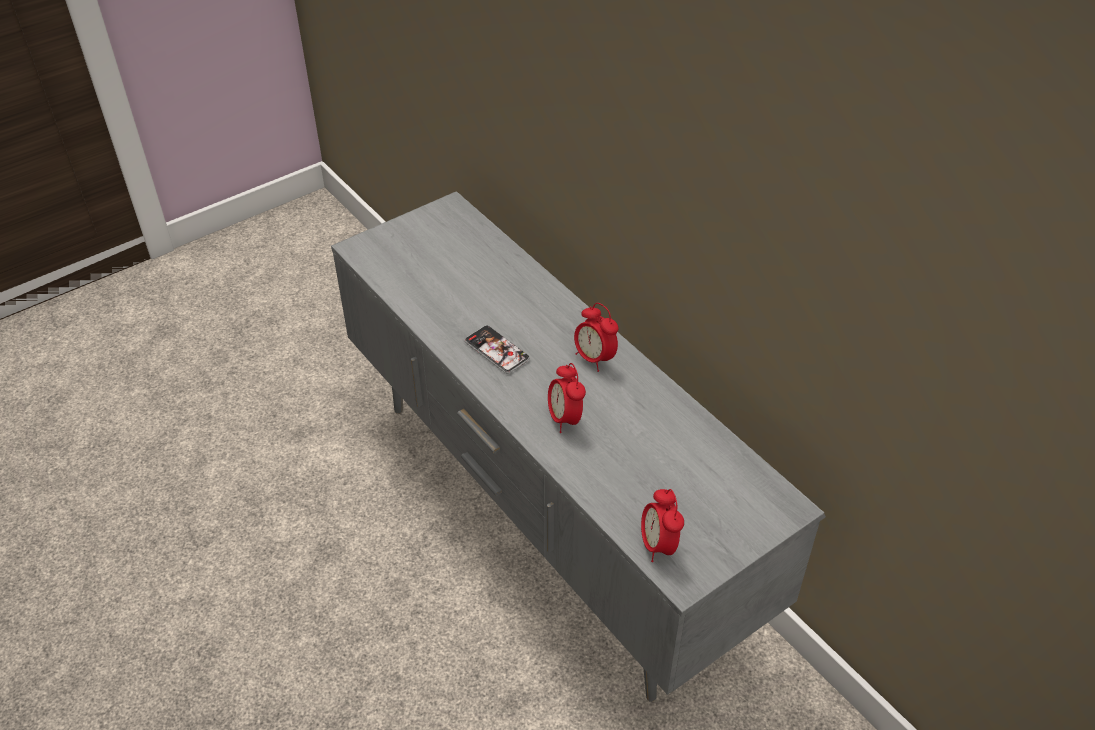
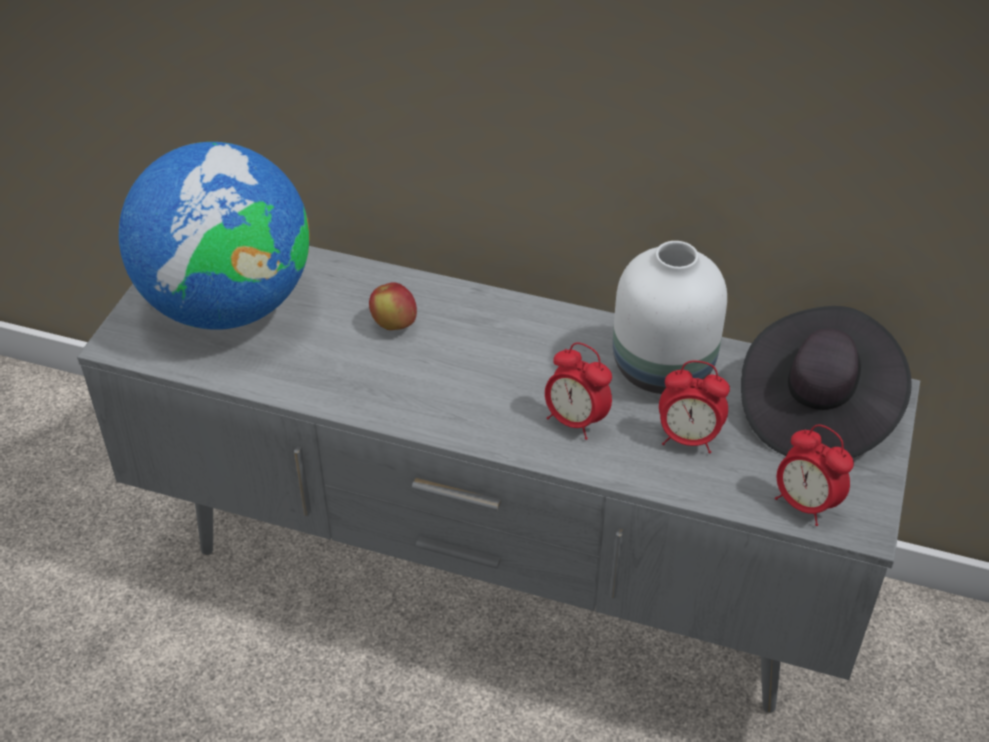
camera: 35 degrees left, 0 degrees up
phone [465,326,530,374] -> none
alarm clock [574,303,619,372] -> alarm clock moved to [659,360,730,454]
none -> globe [119,142,310,330]
none -> apple [369,282,417,330]
none -> white vase [613,241,727,394]
none -> black hat [741,306,912,458]

